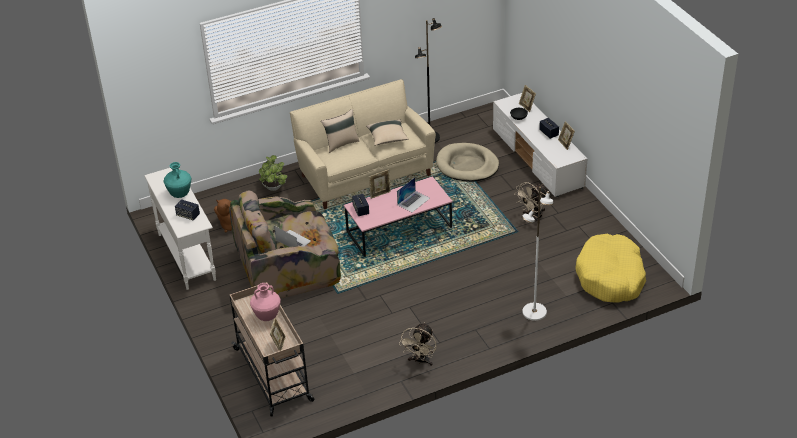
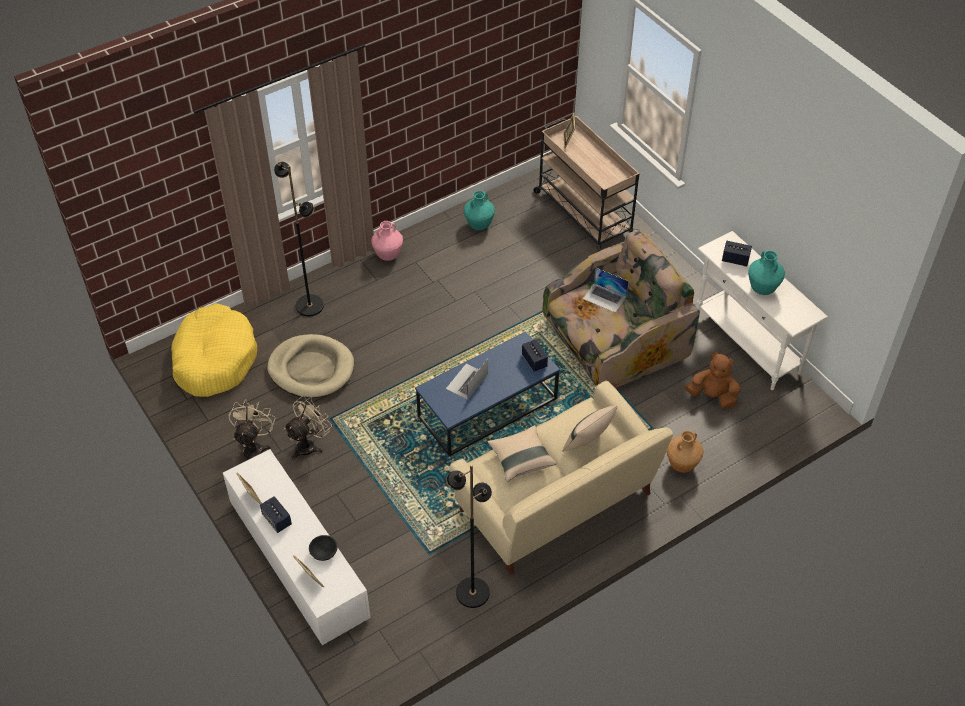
camera: 170 degrees right, 10 degrees up
pink vase [250,283,281,321] -> pink vase moved to [371,221,403,261]
potted plant [259,155,288,191] -> brown vase [667,430,704,473]
pink coffee table [344,176,453,257] -> blue coffee table [415,331,560,456]
picture frame [369,169,391,199] -> none
beige fan [399,322,437,366] -> beige fan moved to [229,399,275,460]
beige dog bed [436,143,499,182] -> beige dog bed moved to [267,334,354,398]
white floor lamp [522,187,553,321] -> black floor lamp [274,162,324,317]
none -> turquoise vase [464,191,495,230]

